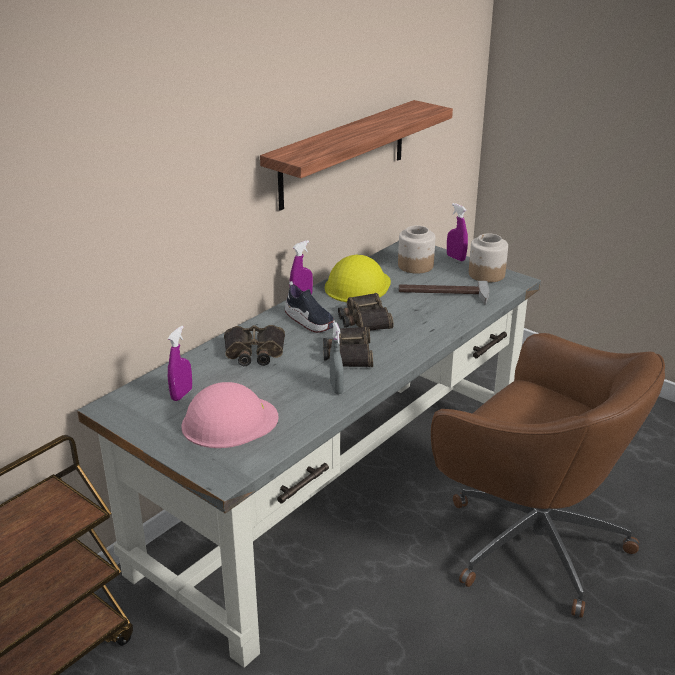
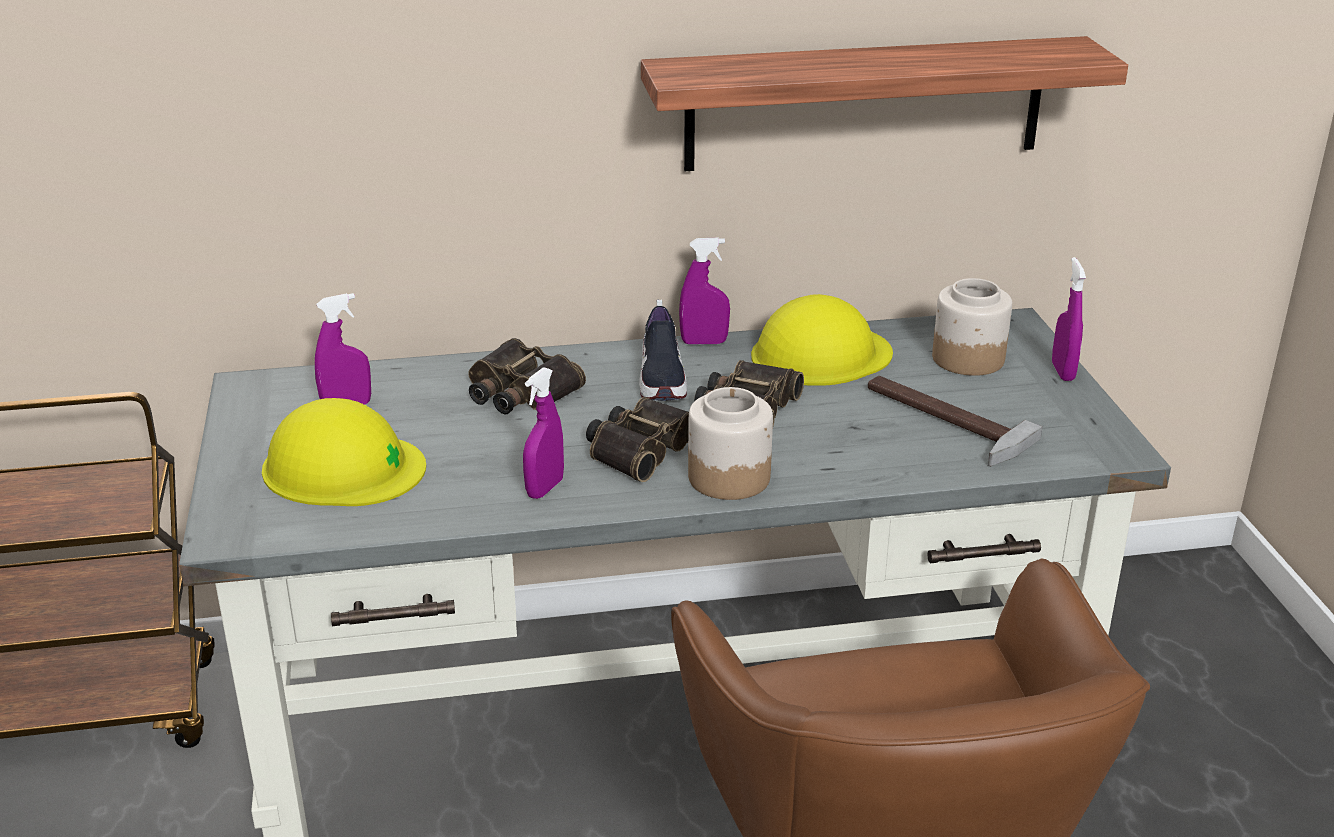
camera: 40 degrees right, 0 degrees up
pink hard hat [181,382,278,448] -> yellow hard hat [262,398,426,506]
grey spray bottle [330,322,344,394] -> purple spray bottle [523,367,564,499]
jar [469,233,508,282] -> jar moved to [688,387,773,500]

